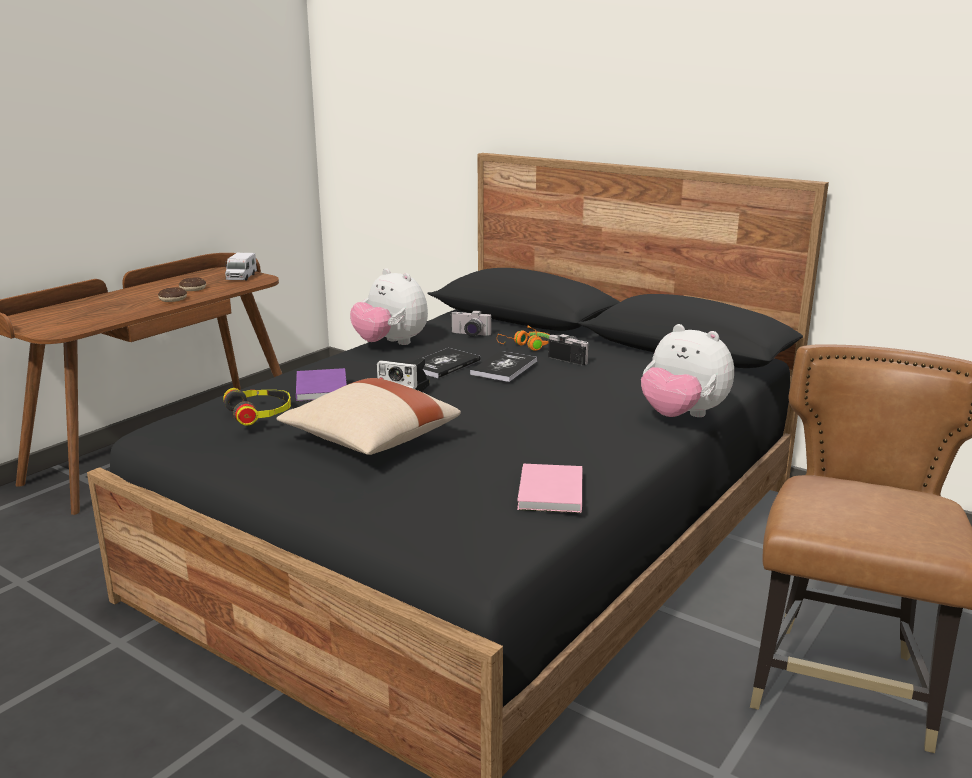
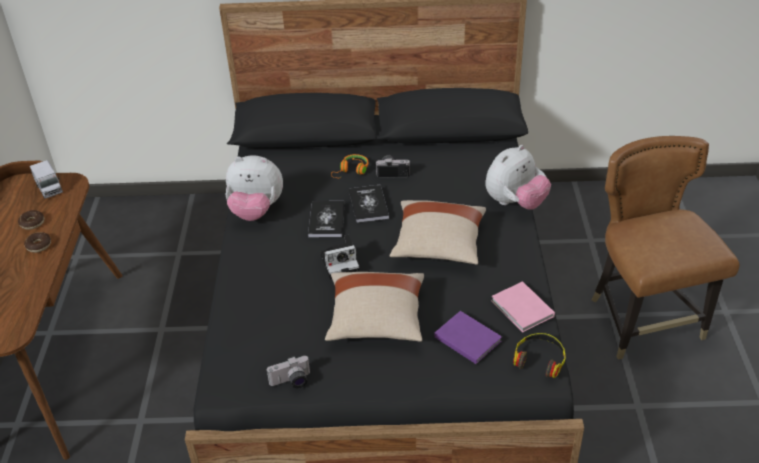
camera: 35 degrees left, 20 degrees up
headphones [223,388,291,426] -> headphones moved to [513,333,566,378]
purple book [296,368,347,402] -> purple book moved to [434,311,502,364]
camera [451,310,491,337] -> camera moved to [267,356,310,388]
plush toy [641,324,734,417] -> plush toy turned 45 degrees counterclockwise [485,145,551,210]
none -> beige pillow [389,200,486,265]

